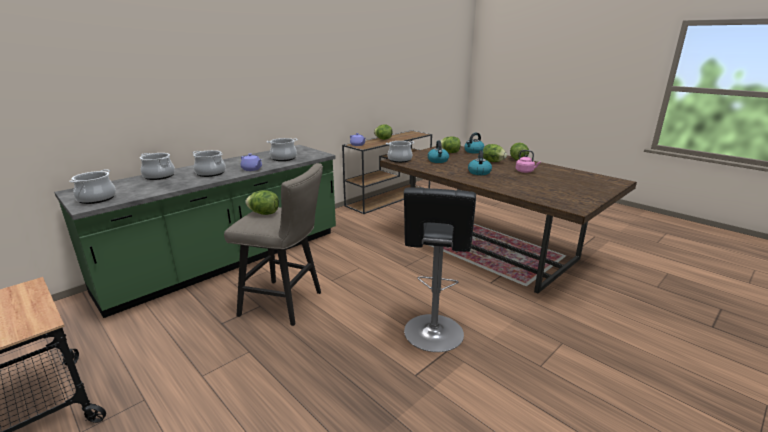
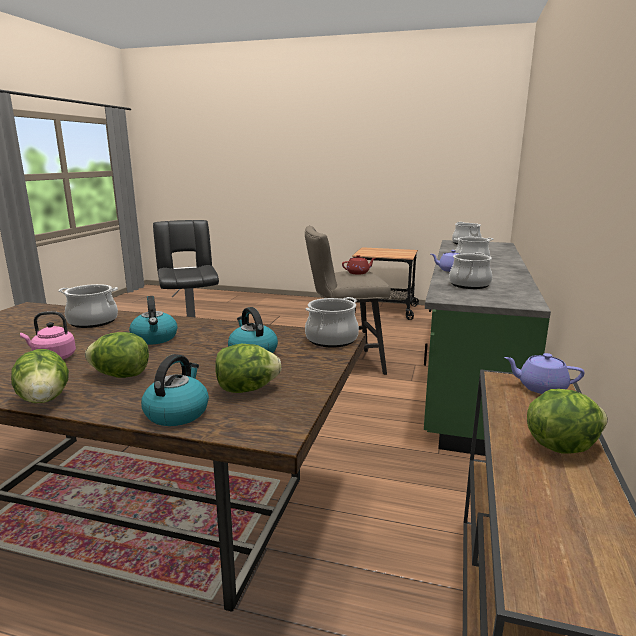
camera: 150 degrees right, 5 degrees down
cooking pot [140,153,175,180] -> cooking pot moved to [58,284,118,328]
lettuce [245,190,279,215] -> red teapot [342,255,375,275]

